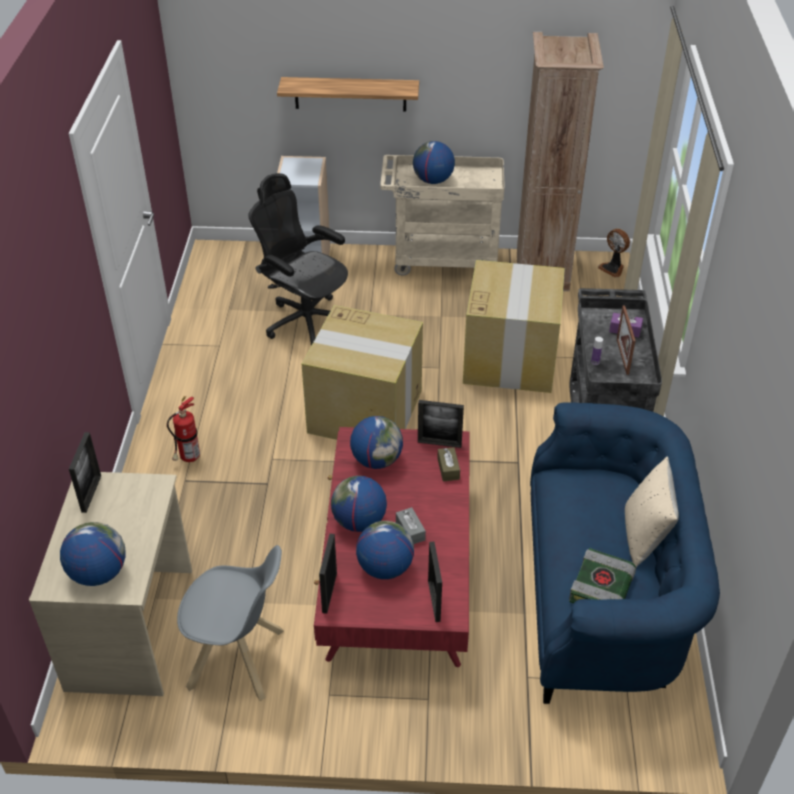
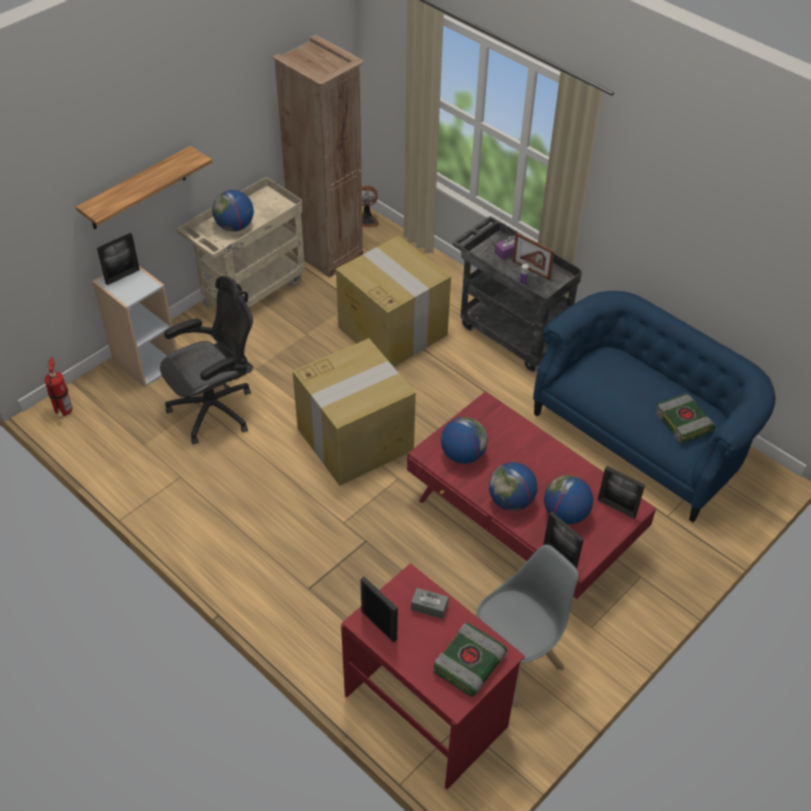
camera: 50 degrees left, 5 degrees up
beige desk [29,472,192,696] -> red desk [341,563,525,789]
globe [60,522,126,586] -> book [433,622,507,696]
fire extinguisher [167,396,200,462] -> fire extinguisher moved to [44,357,73,418]
office chair [248,173,348,346] -> office chair turned 150 degrees clockwise [160,276,253,445]
grey tissue box [396,507,426,544] -> grey tissue box moved to [411,588,449,619]
picture frame [418,400,464,448] -> picture frame moved to [97,233,140,285]
brown tissue box [437,447,460,481] -> none
beige pillow [625,457,679,568] -> none

